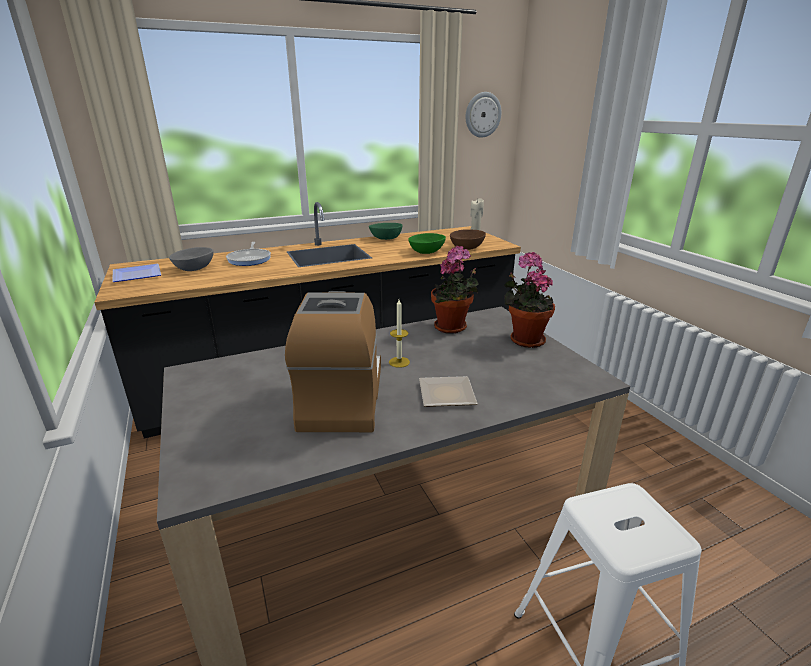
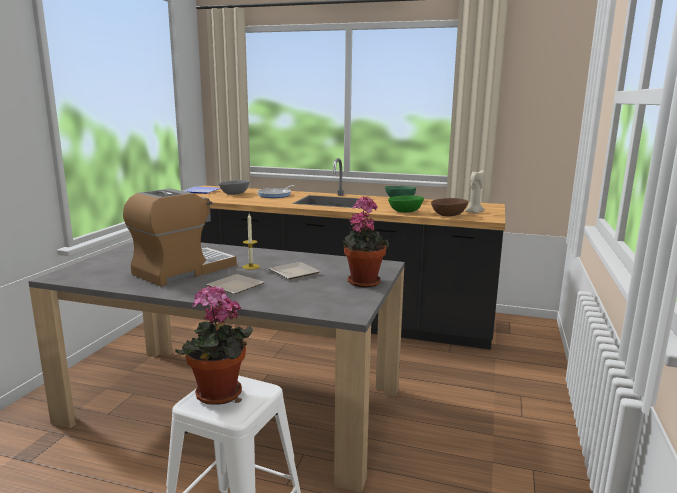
camera: 40 degrees right, 10 degrees down
potted plant [431,246,479,334] -> potted plant moved to [175,286,253,405]
wall clock [466,92,502,138] -> none
none -> plate [269,262,321,279]

